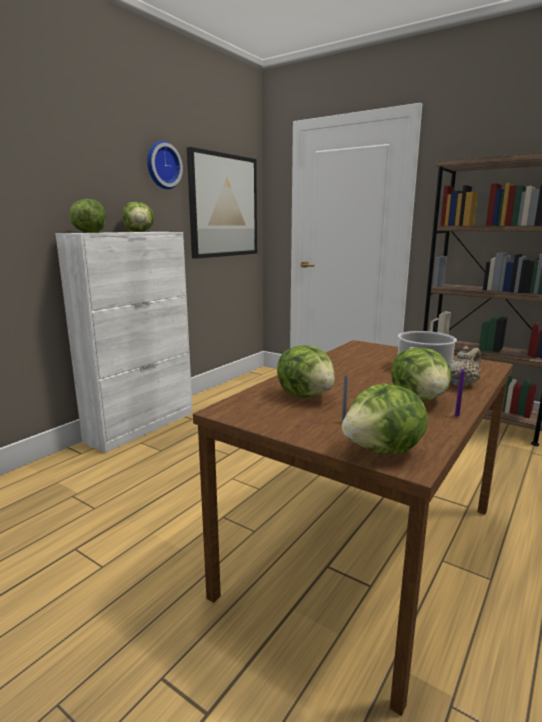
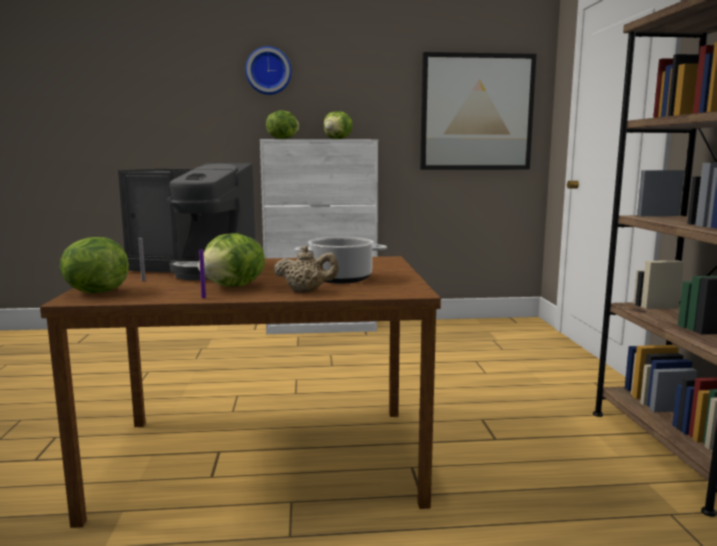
camera: 50 degrees right, 5 degrees down
wall clock [147,141,183,189] -> wall clock moved to [245,46,292,95]
lettuce [277,346,335,398] -> coffee machine [118,163,255,280]

